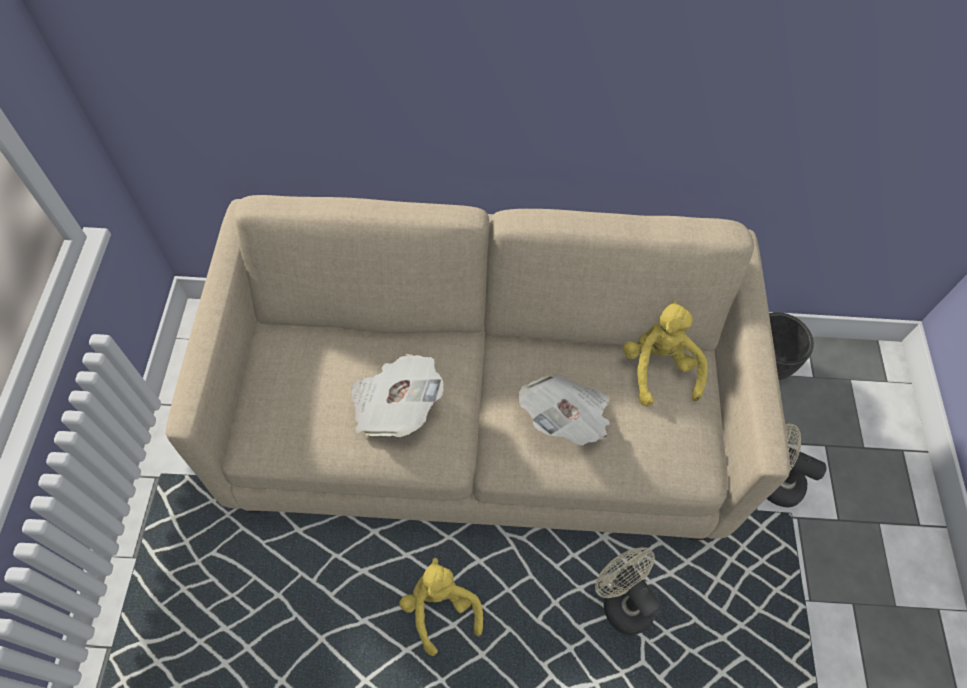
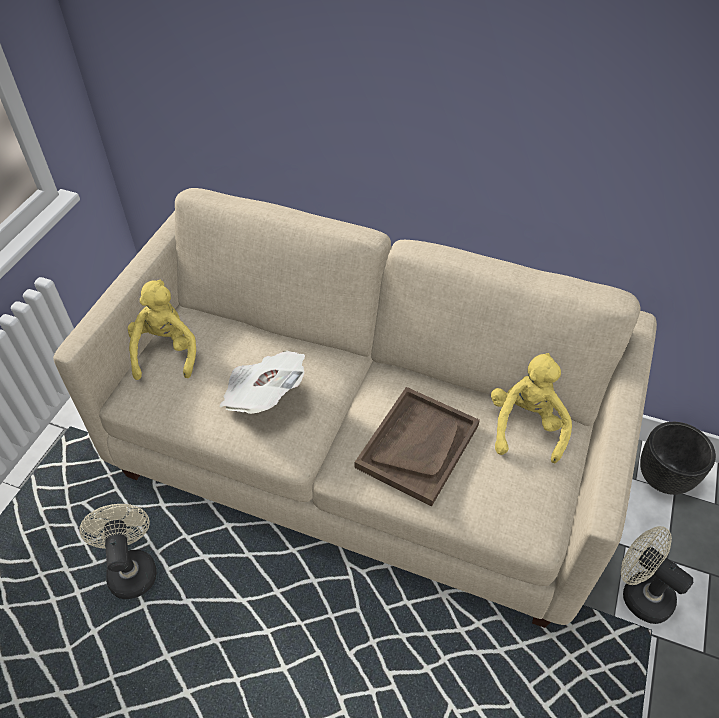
camera: 20 degrees right, 10 degrees down
yellow plush toy [399,558,483,656] -> yellow plush toy moved to [128,280,196,380]
newspaper [519,373,610,445] -> brown tray [355,387,480,507]
beige fan [595,547,662,635] -> beige fan moved to [79,504,157,599]

